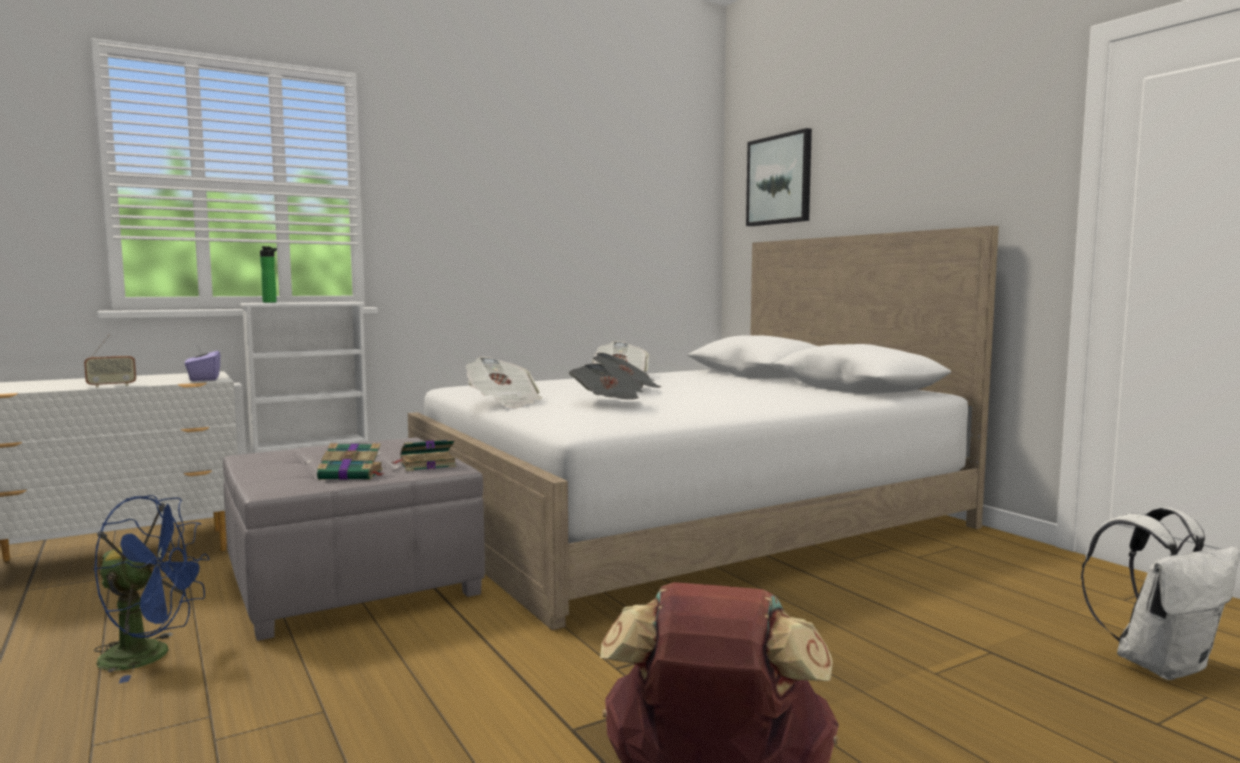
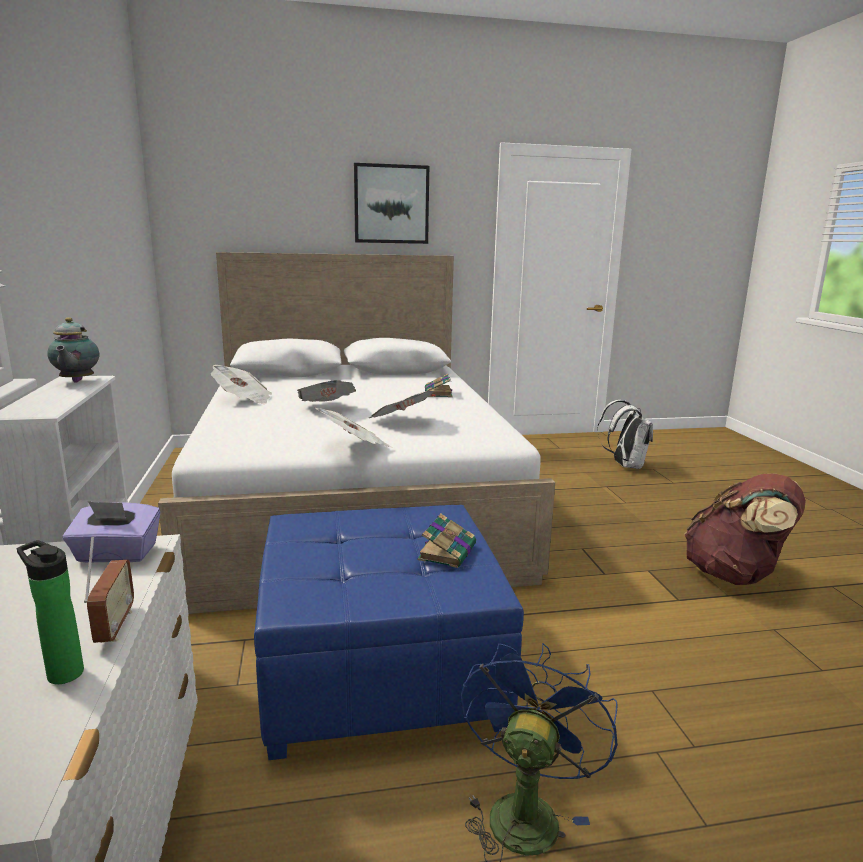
camera: 70 degrees left, 10 degrees up
grey ottoman [223,437,485,641] -> blue ottoman [254,505,524,760]
bottle [260,246,277,303] -> bottle moved to [17,540,84,684]
book [392,439,456,471] -> book moved to [425,374,452,397]
picture [746,128,812,226] -> picture moved to [354,163,429,244]
none -> teapot [47,317,99,383]

